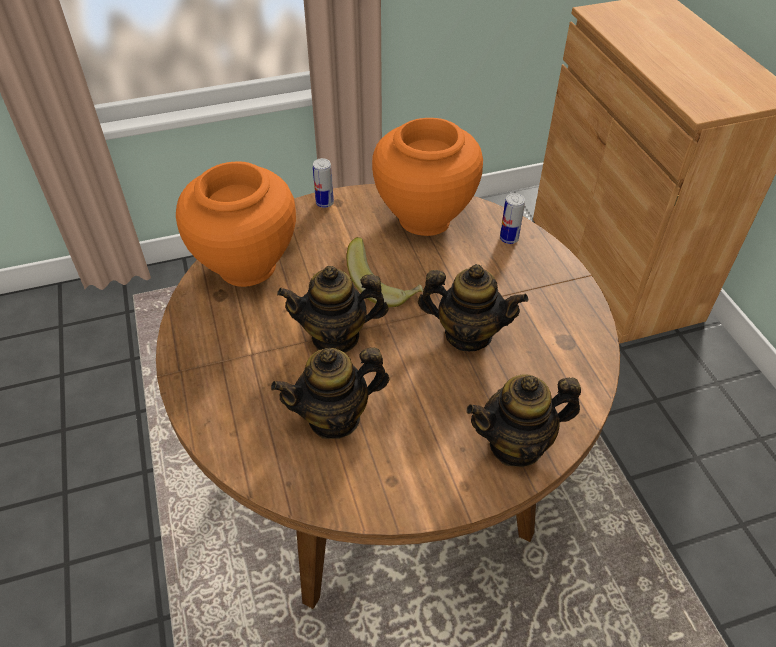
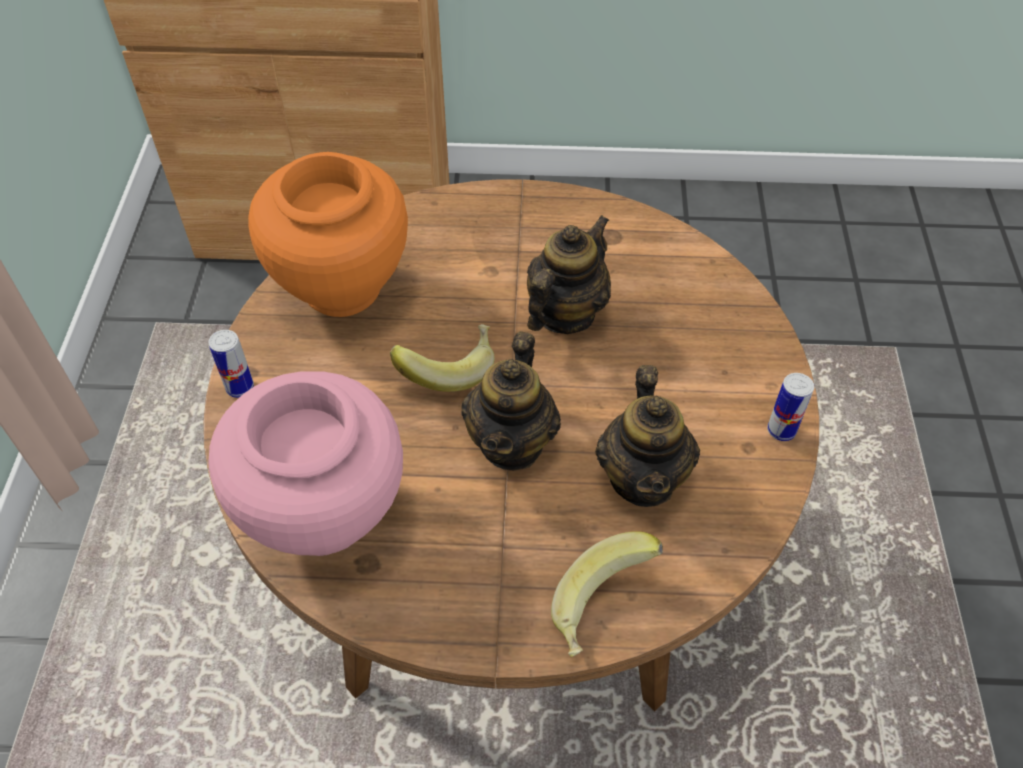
camera: 70 degrees left, 5 degrees up
orange vase [176,162,296,287] -> pink vase [208,371,403,556]
teapot [466,374,581,467] -> none
can [500,193,525,244] -> can moved to [767,373,814,441]
none -> banana [551,531,663,657]

